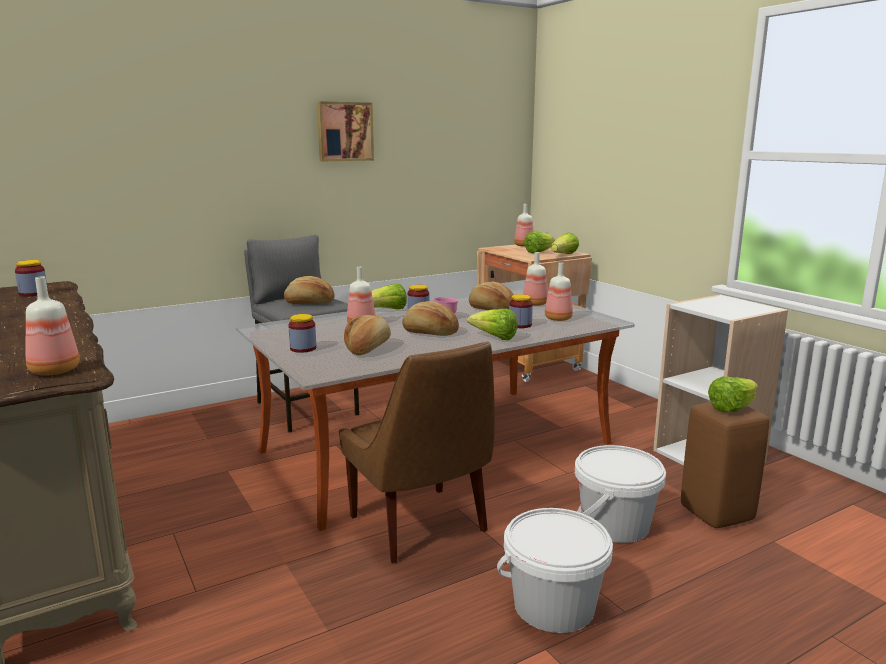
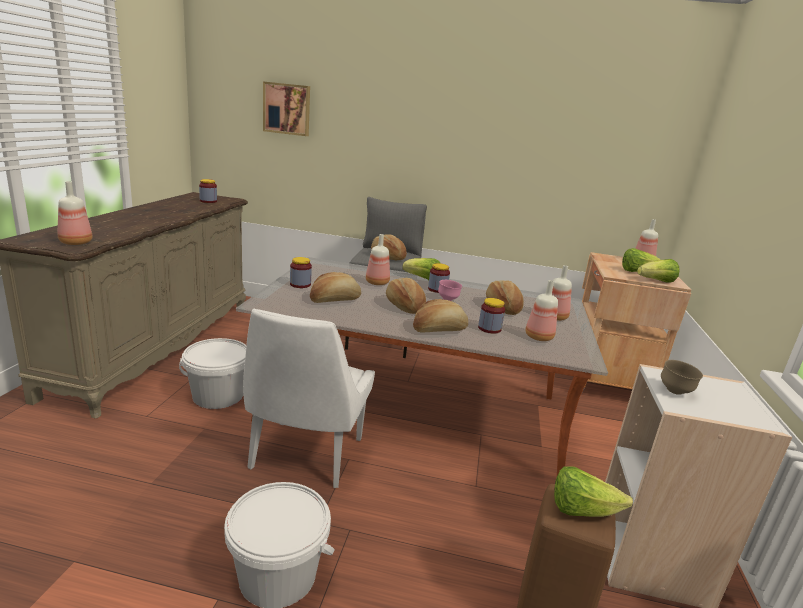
camera: 40 degrees right, 5 degrees up
picture [317,101,374,161] -> picture moved to [263,81,310,136]
brown chair [339,342,495,563] -> white chair [243,309,375,488]
lettuce [467,309,517,340] -> bread [413,299,468,332]
white bucket [575,445,666,543] -> white bucket moved to [179,338,246,409]
none -> brown bowl [661,360,703,395]

